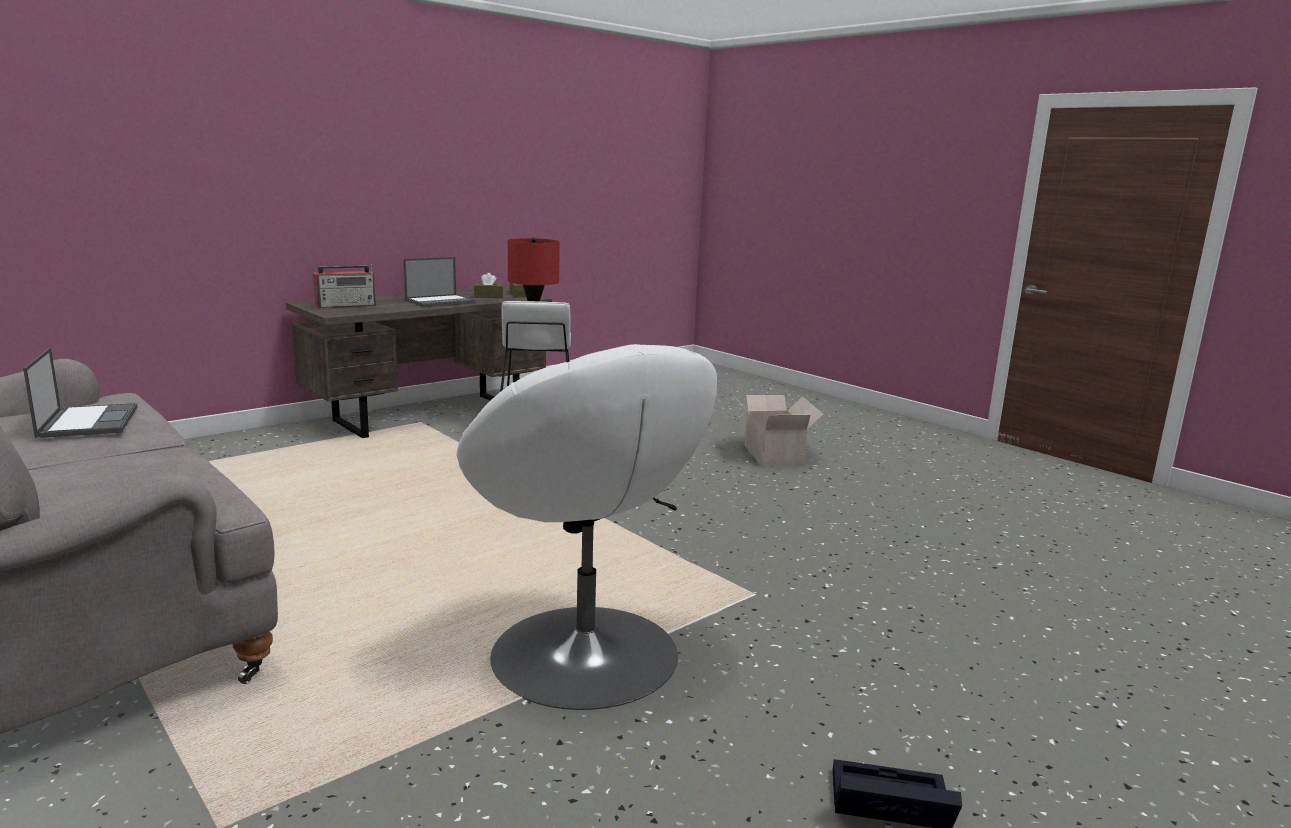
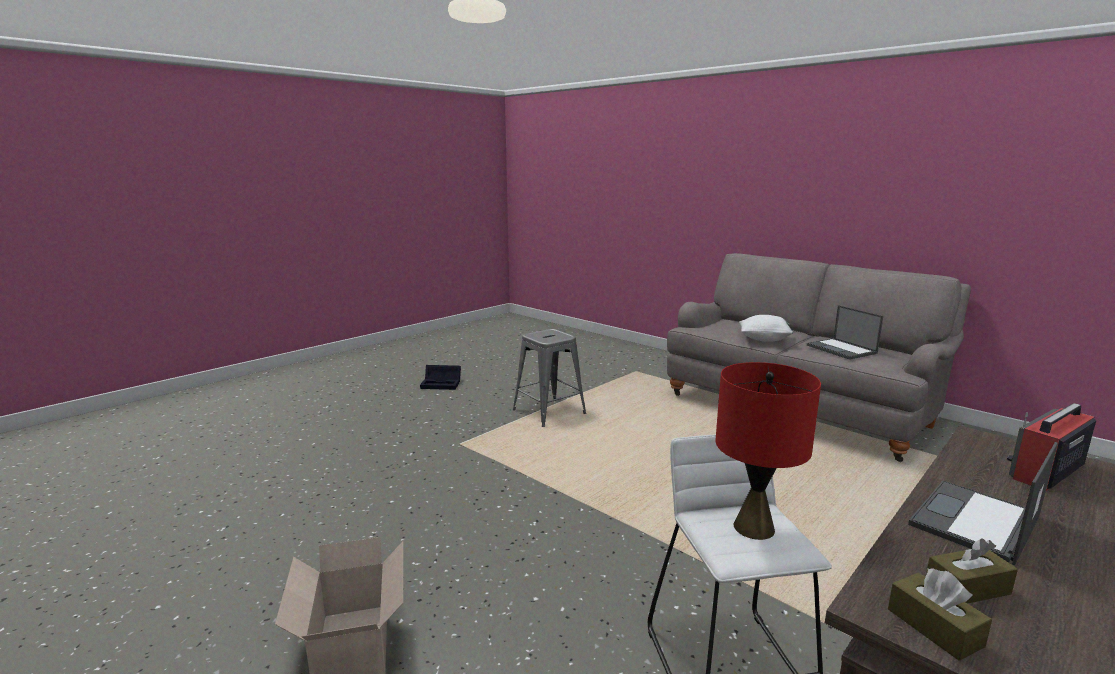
camera: 175 degrees right, 0 degrees up
white armchair [457,344,717,710] -> grey stool [513,329,586,427]
none -> white pillow [739,315,794,342]

